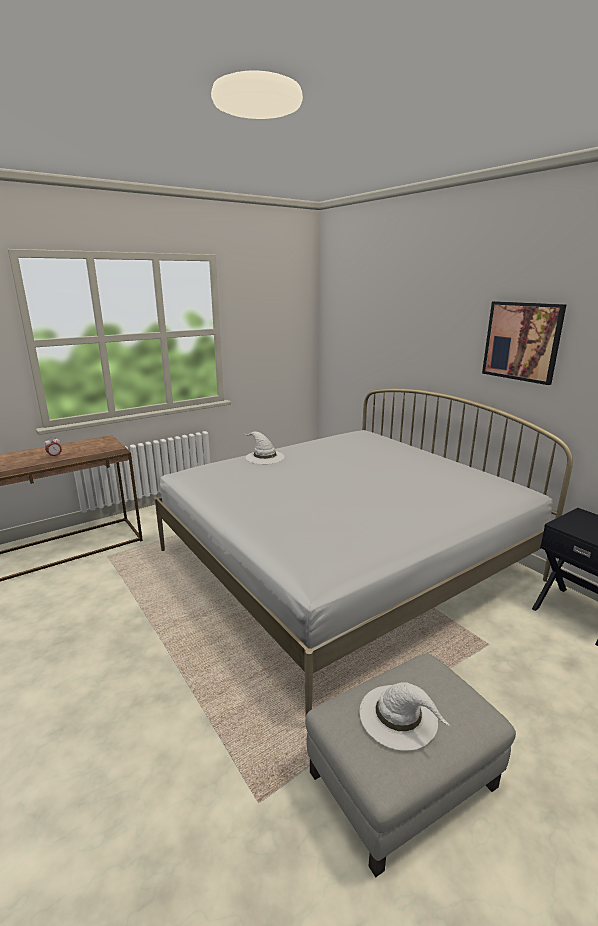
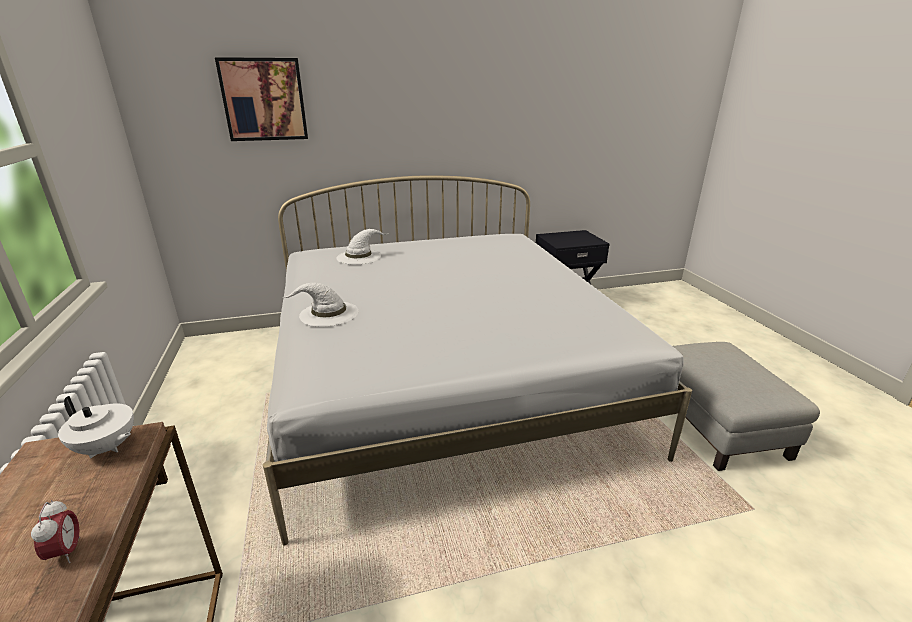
camera: 70 degrees left, 5 degrees up
white hat [360,682,451,751] -> white hat moved to [336,229,389,265]
picture [482,301,567,385] -> picture moved to [215,57,308,141]
none -> white teapot [58,396,134,458]

